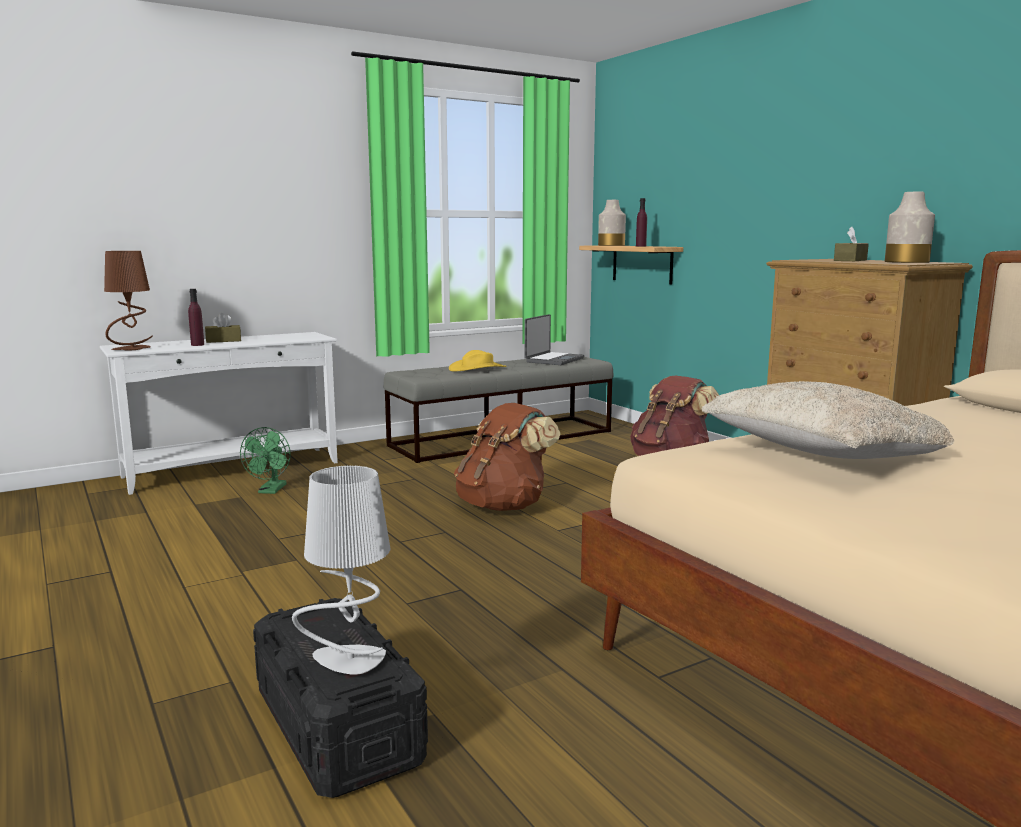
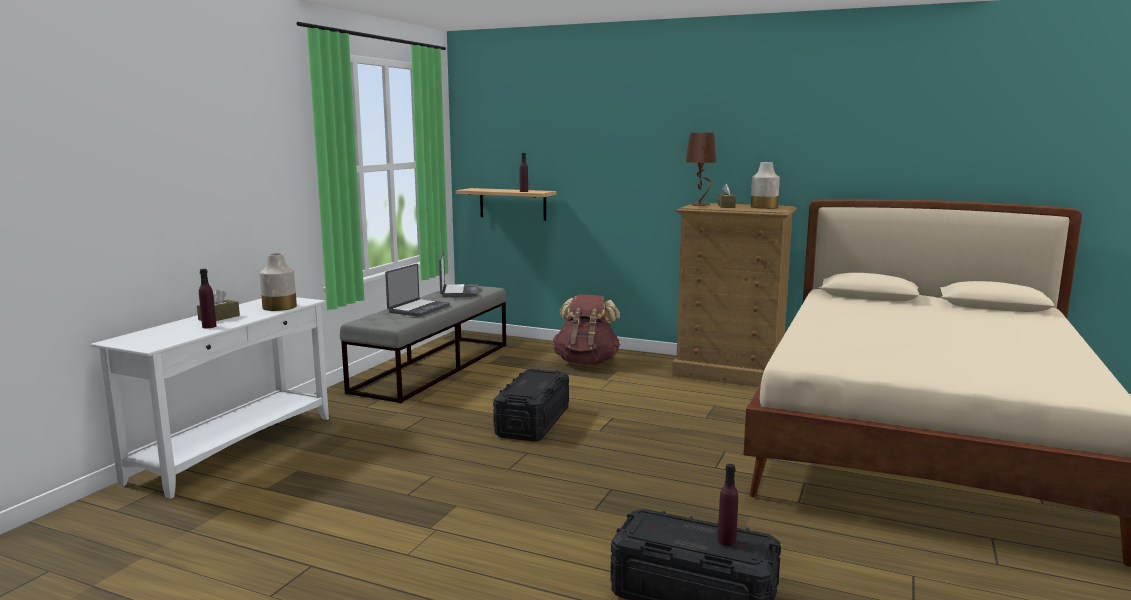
camera: 35 degrees left, 0 degrees up
brown table lamp [104,251,153,350] -> brown table lamp moved to [686,133,716,206]
green fan [240,427,291,494] -> none
grey table lamp [292,465,390,675] -> purple bottle [718,464,738,546]
yellow hat [449,350,507,371] -> laptop [385,264,450,317]
brown backpack [454,403,561,511] -> black storage box [493,368,569,442]
beige vase [598,200,626,246] -> beige vase moved to [259,253,297,311]
beige pillow [702,381,955,459] -> none

